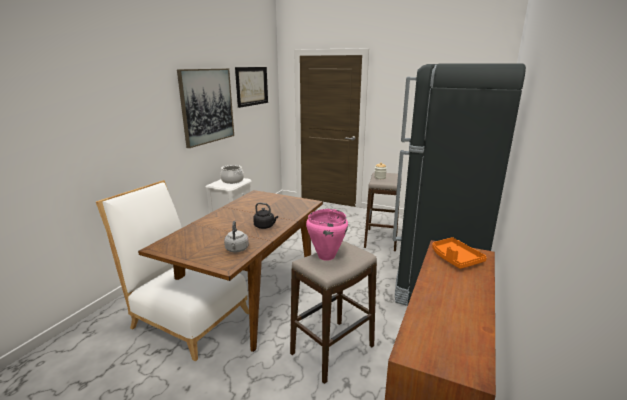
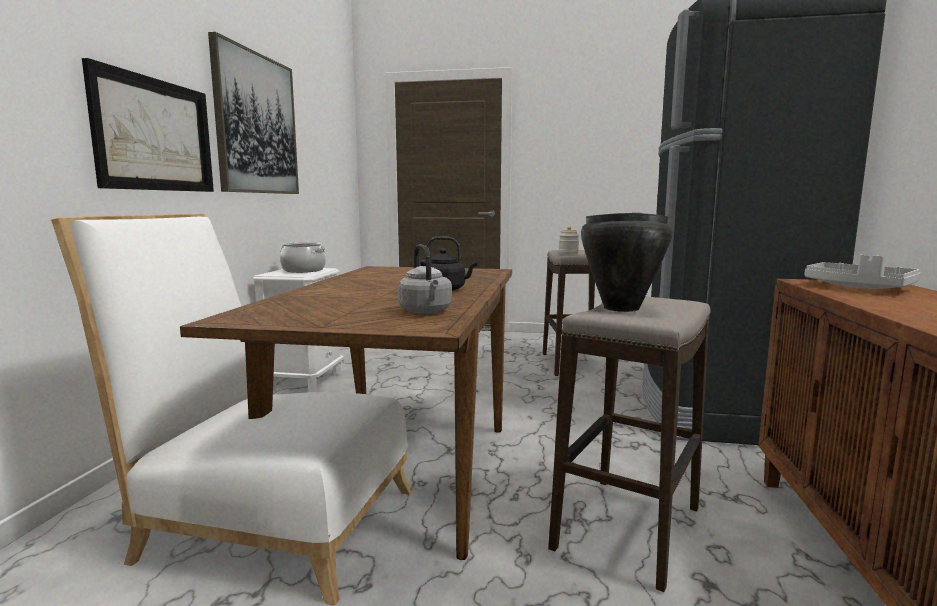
camera: 15 degrees left, 10 degrees down
picture [235,67,268,108] -> picture moved to [82,58,214,192]
pink cooking pot [306,209,348,261] -> black cooking pot [581,212,672,312]
orange tray [432,237,487,269] -> grey tray [805,255,921,289]

